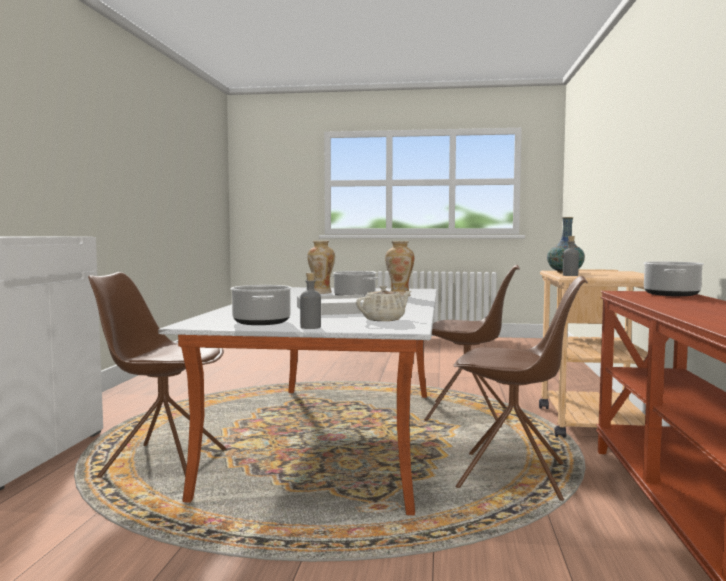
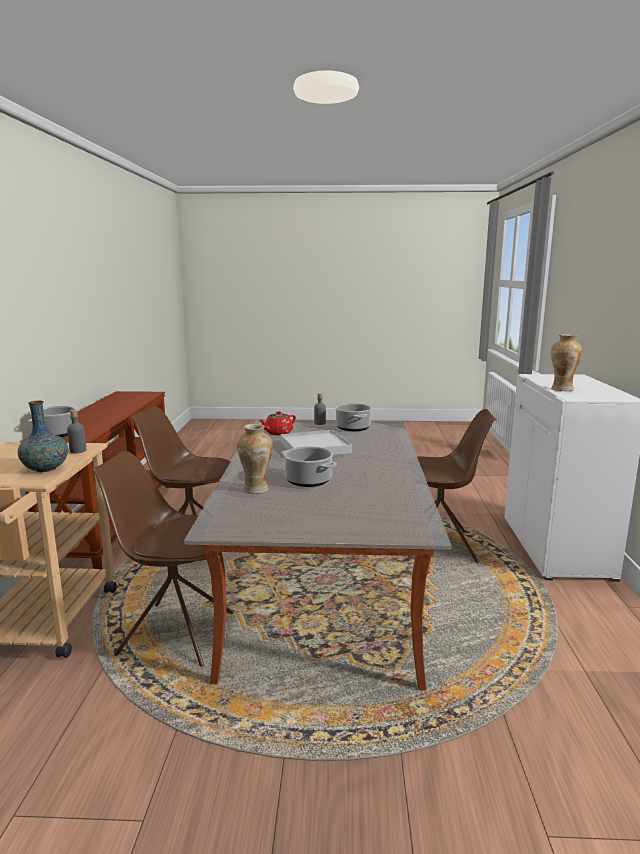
camera: 175 degrees right, 10 degrees up
vase [307,241,335,294] -> vase moved to [551,334,583,391]
beige teapot [356,286,412,321] -> red teapot [259,411,296,435]

